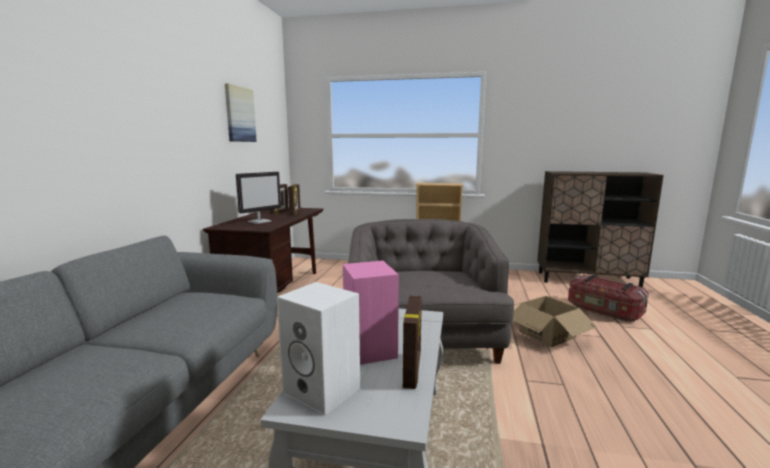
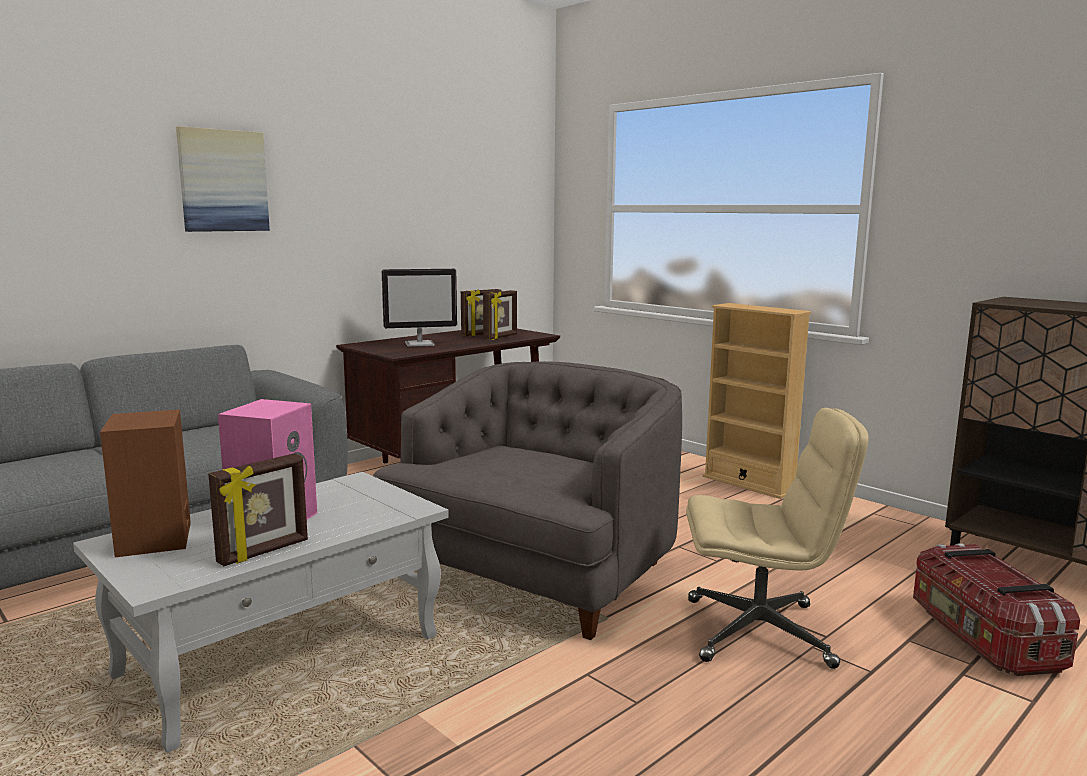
camera: 35 degrees right, 0 degrees up
picture [225,83,257,142] -> picture moved to [176,126,270,232]
white speaker [277,282,360,416] -> brown speaker [100,409,191,557]
cardboard box [513,296,597,347] -> beige office chair [686,408,869,669]

